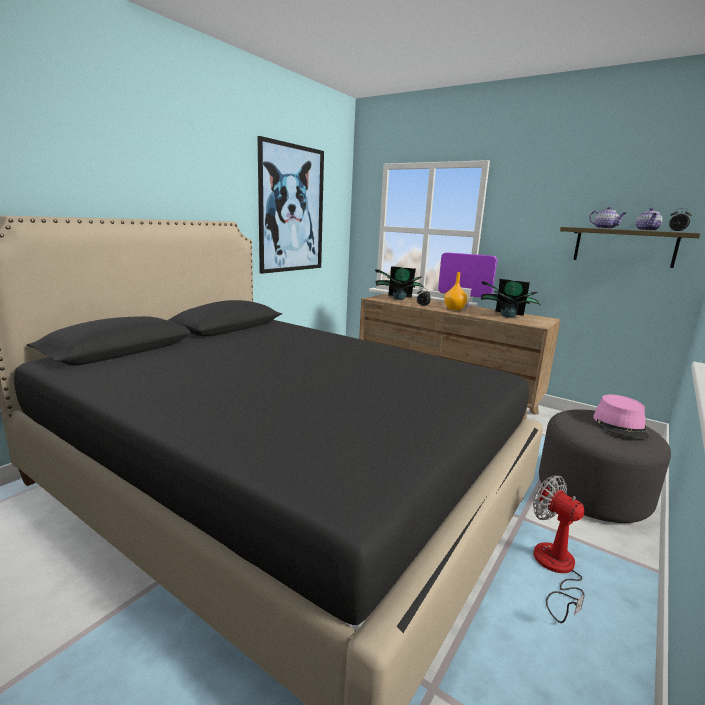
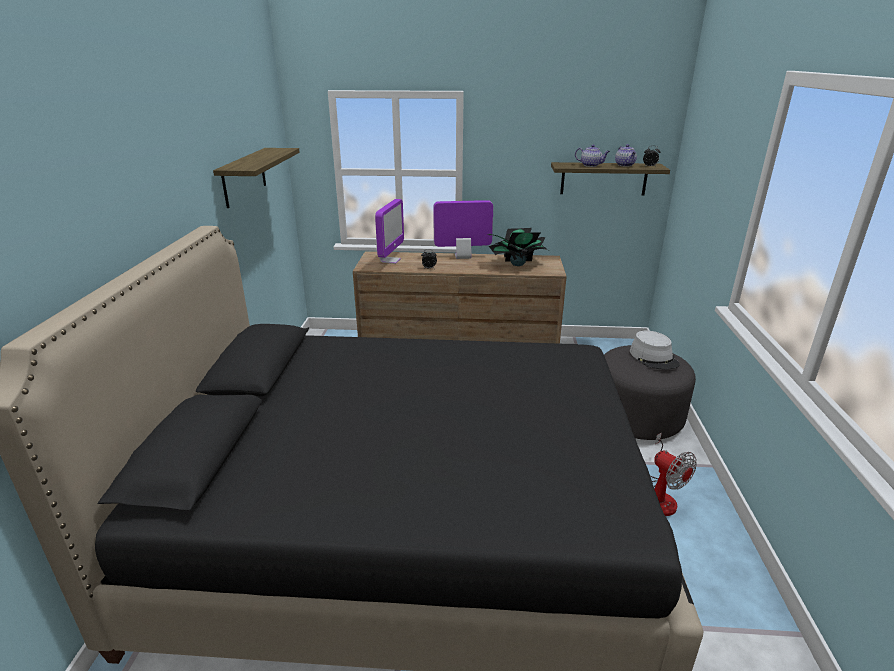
camera: 30 degrees left, 10 degrees up
picture [257,136,324,274] -> shelf [213,148,300,208]
potted plant [375,266,423,300] -> monitor [375,199,404,264]
orange vase [444,272,467,310] -> none
fan [533,475,585,623] -> fan turned 150 degrees counterclockwise [650,432,697,516]
pink hat [593,394,650,438] -> grey hat [630,330,680,370]

